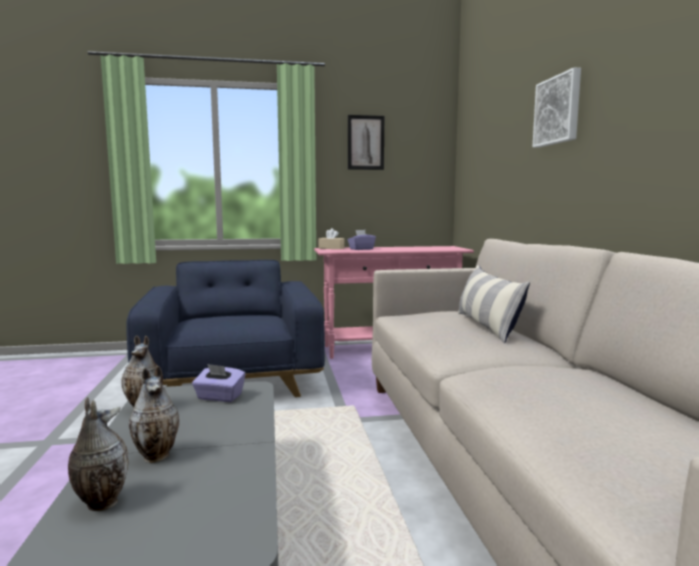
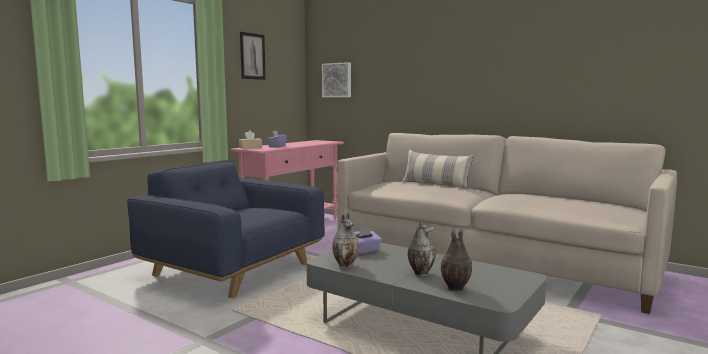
camera: 45 degrees left, 0 degrees up
picture [532,68,581,148] -> picture moved to [322,62,351,97]

